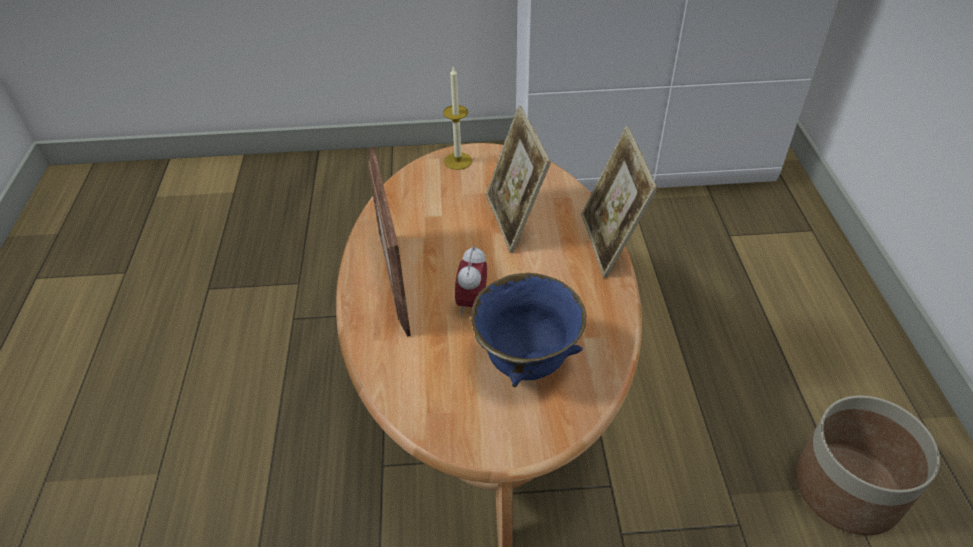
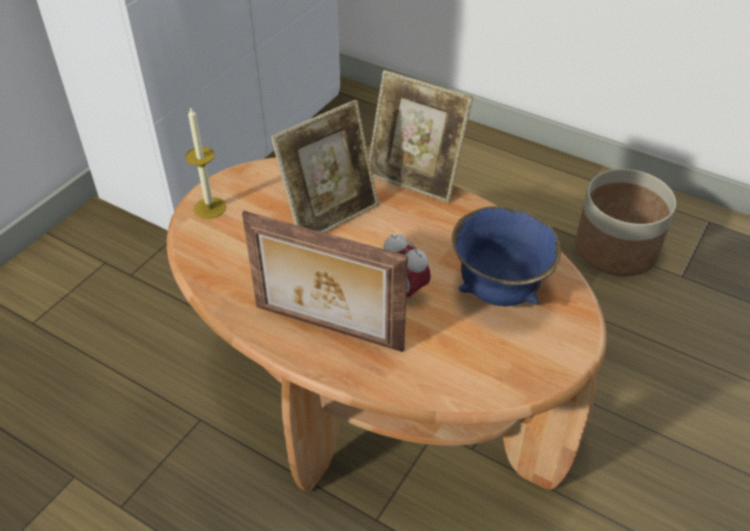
camera: 55 degrees left, 0 degrees up
picture frame [486,106,551,253] -> picture frame turned 60 degrees counterclockwise [271,100,379,233]

